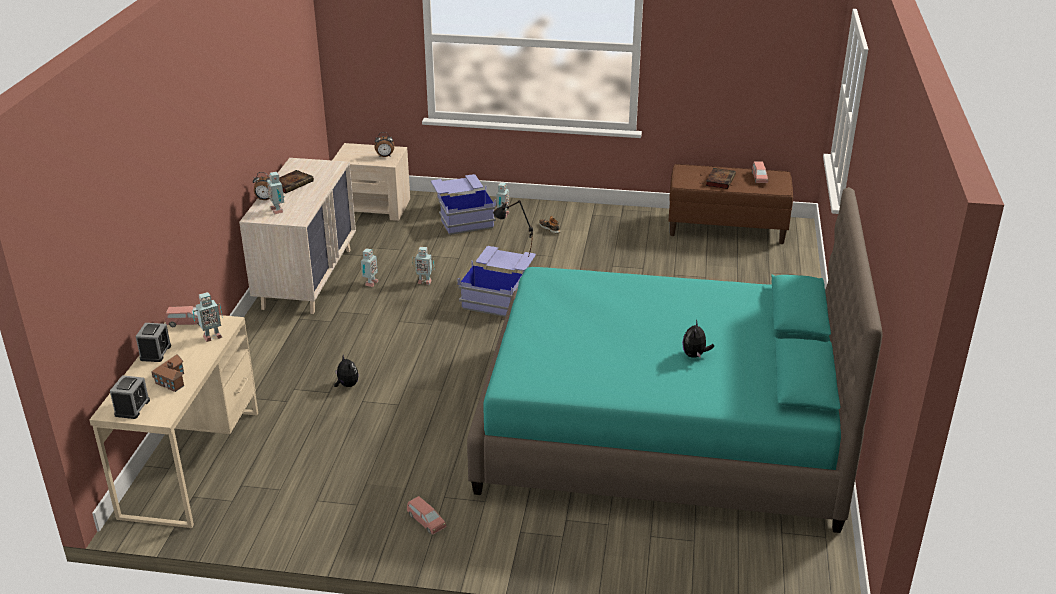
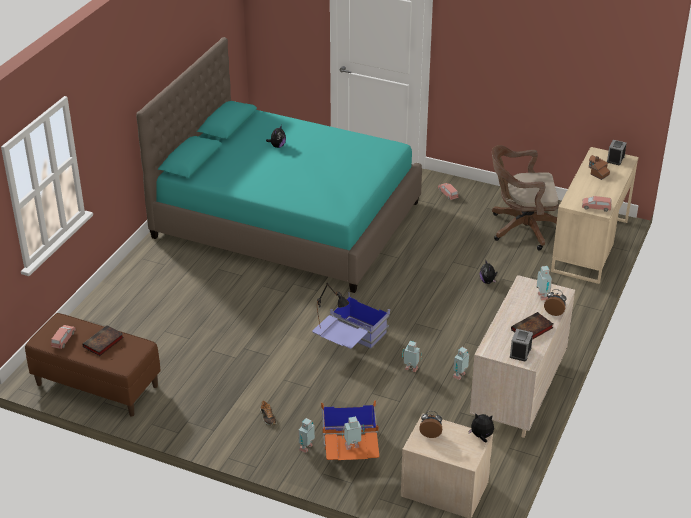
camera: 165 degrees left, 5 degrees up
alarm clock [136,323,171,362] -> alarm clock moved to [510,329,533,362]
toy robot [193,292,222,342] -> toy robot moved to [342,416,364,450]
blue storage box [431,174,496,235] -> orange storage box [321,400,379,460]
none -> plush toy [468,413,494,442]
none -> brown office chair [492,145,559,250]

